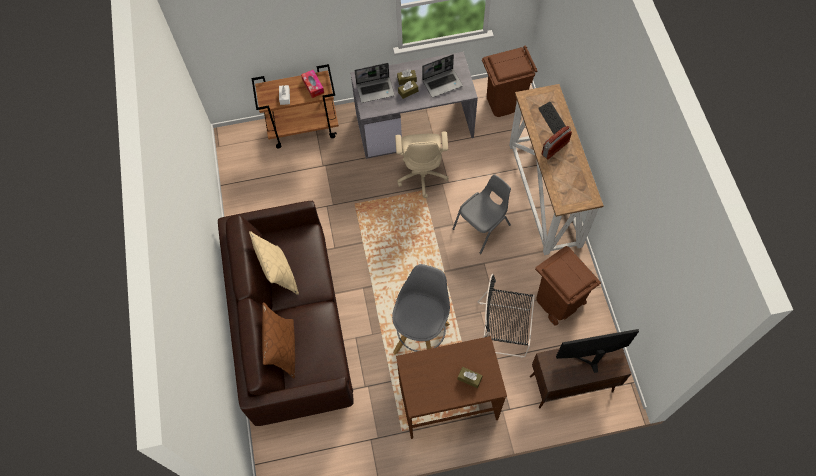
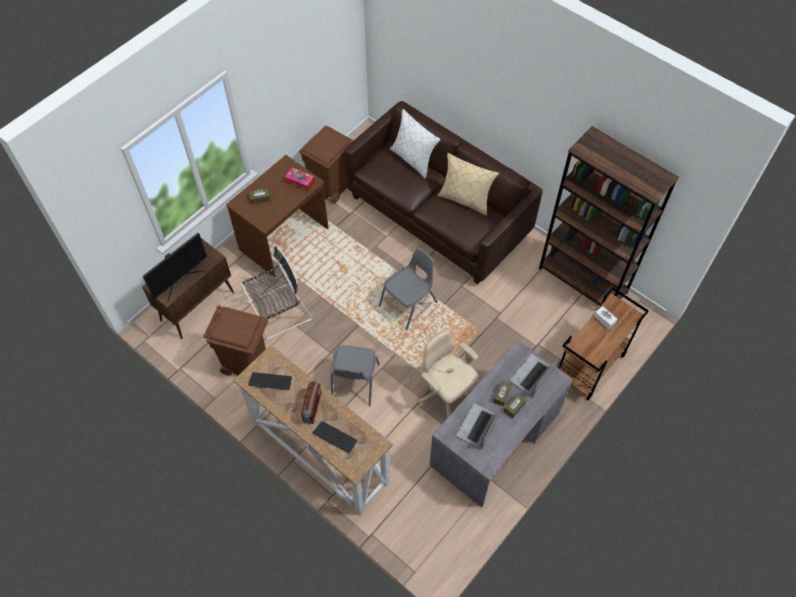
camera: 140 degrees right, 5 degrees down
brown pillow [262,302,295,378] -> white pillow [390,109,440,179]
tissue box [301,70,324,98] -> tissue box moved to [284,167,315,191]
grey stool [392,264,450,355] -> none
brown trash can [482,46,537,117] -> brown trash can moved to [299,126,354,203]
none -> keyboard [248,372,292,390]
none -> grey chair [379,248,438,331]
none -> brown bookcase [539,126,679,306]

